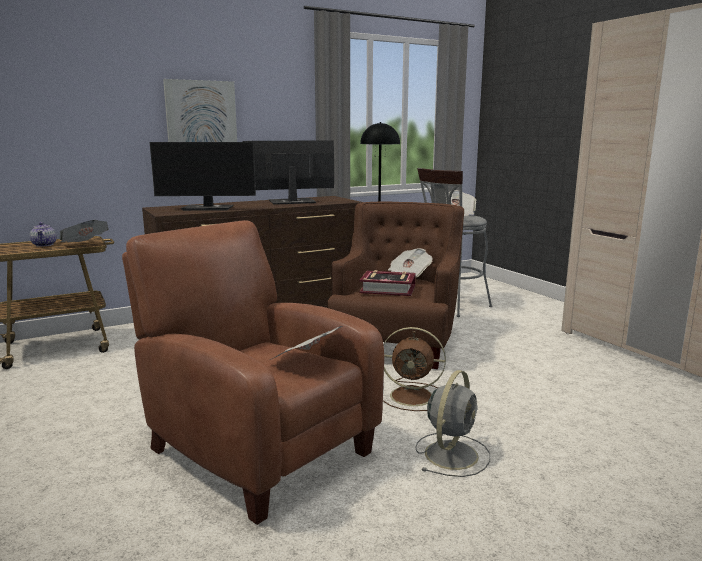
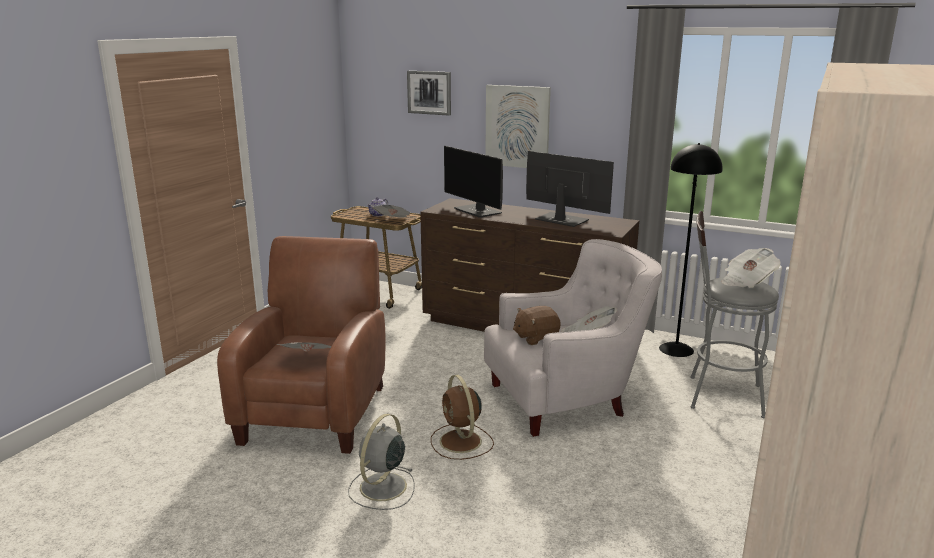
camera: 55 degrees right, 5 degrees up
brown armchair [328,202,464,369] -> white armchair [484,239,662,437]
book [359,270,416,296] -> brown plush toy [513,306,561,345]
grey fan [416,370,490,477] -> grey fan turned 120 degrees clockwise [348,414,415,510]
none -> picture [407,71,451,116]

